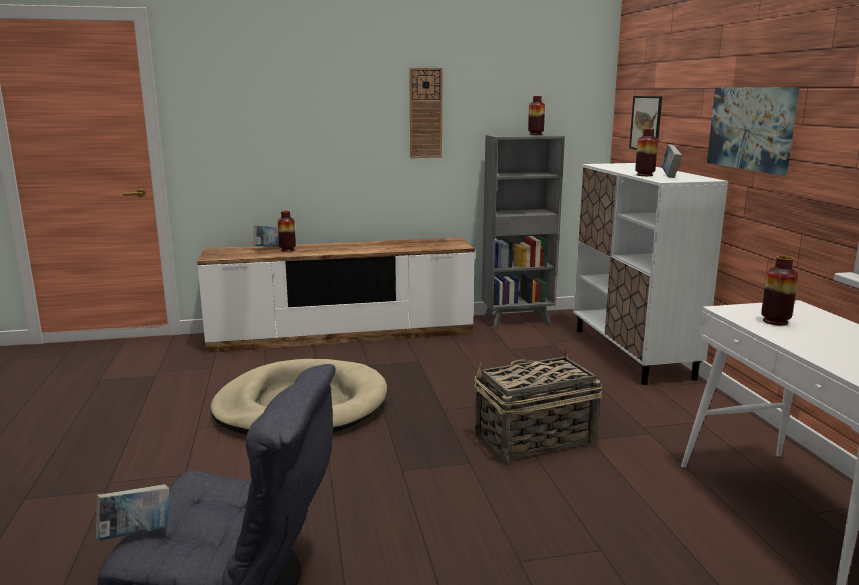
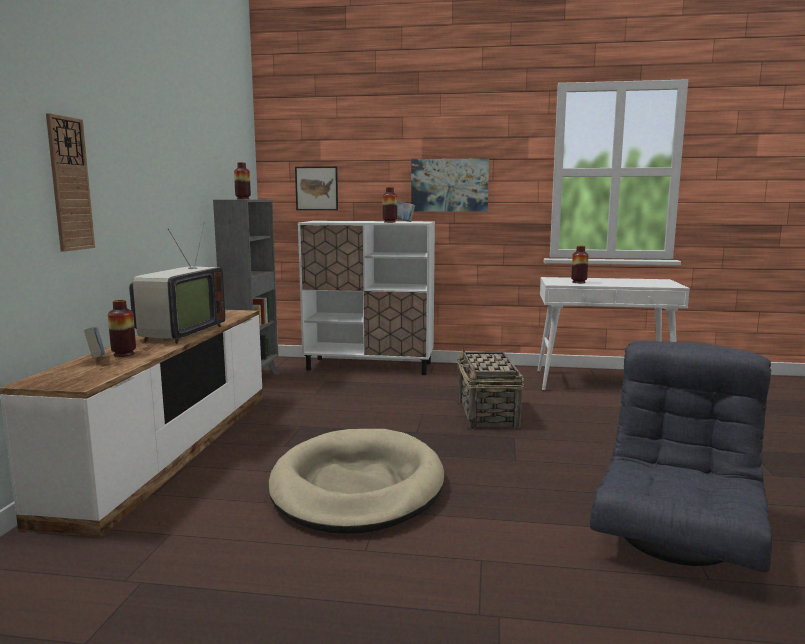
camera: 70 degrees left, 5 degrees down
book [96,484,169,541] -> none
wall clock [409,68,442,158] -> wall clock moved to [46,113,95,252]
none -> television [129,222,225,344]

